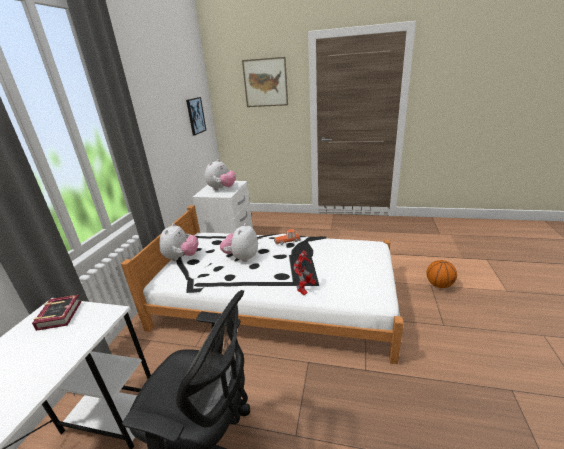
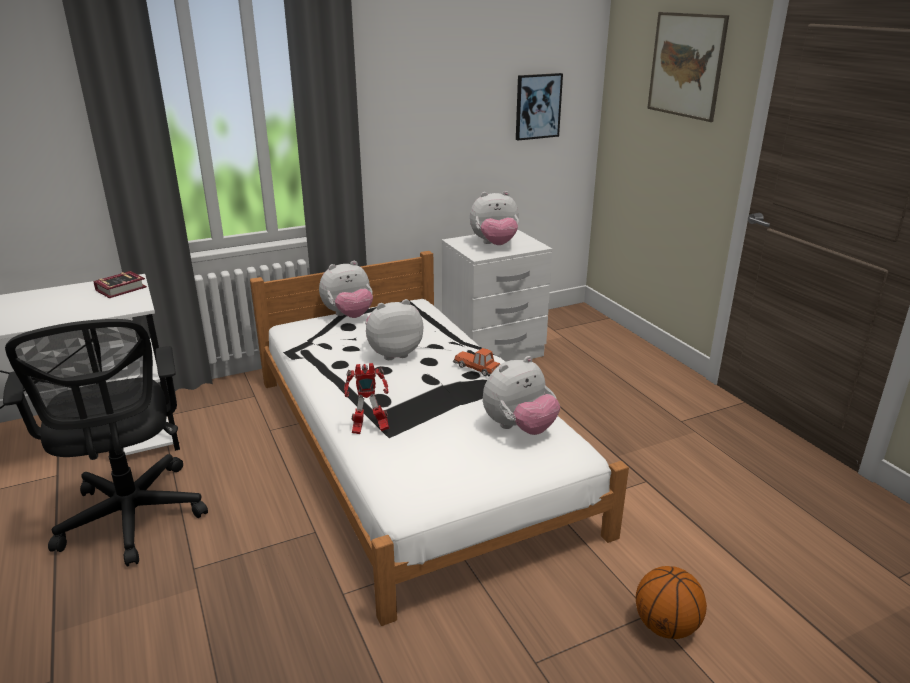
camera: 50 degrees right, 0 degrees up
none -> plush toy [483,356,560,435]

